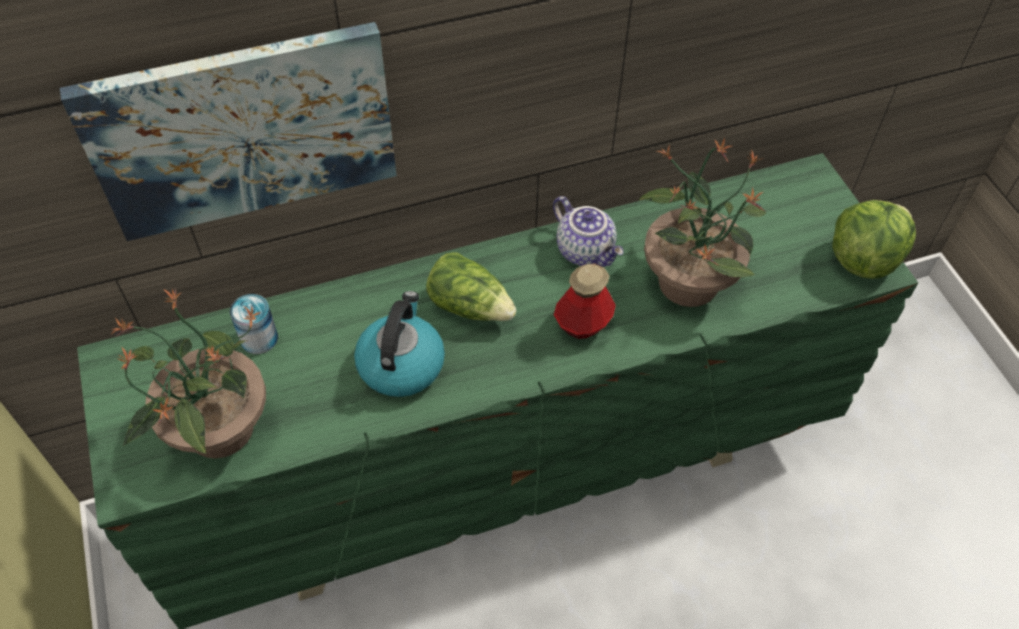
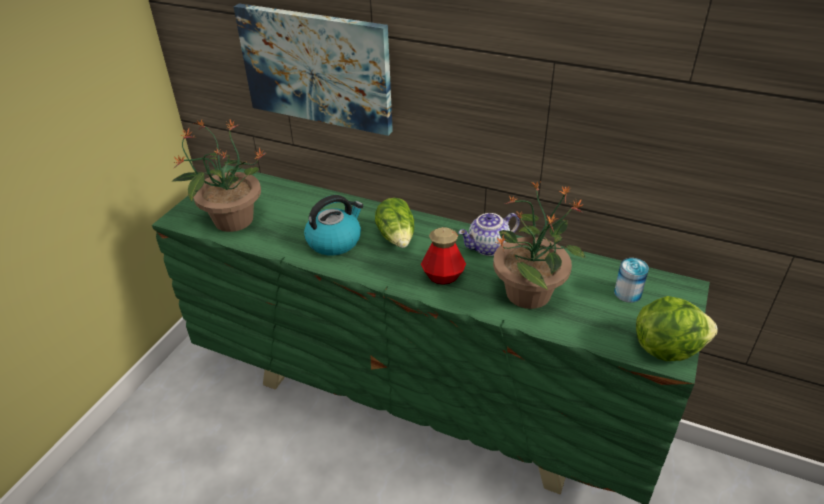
camera: 45 degrees right, 15 degrees down
can [230,294,278,354] -> can moved to [614,258,649,303]
teapot [553,196,624,267] -> teapot turned 60 degrees clockwise [458,213,519,256]

